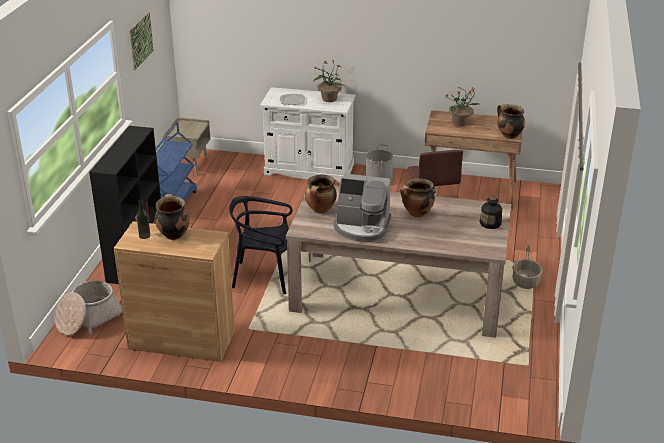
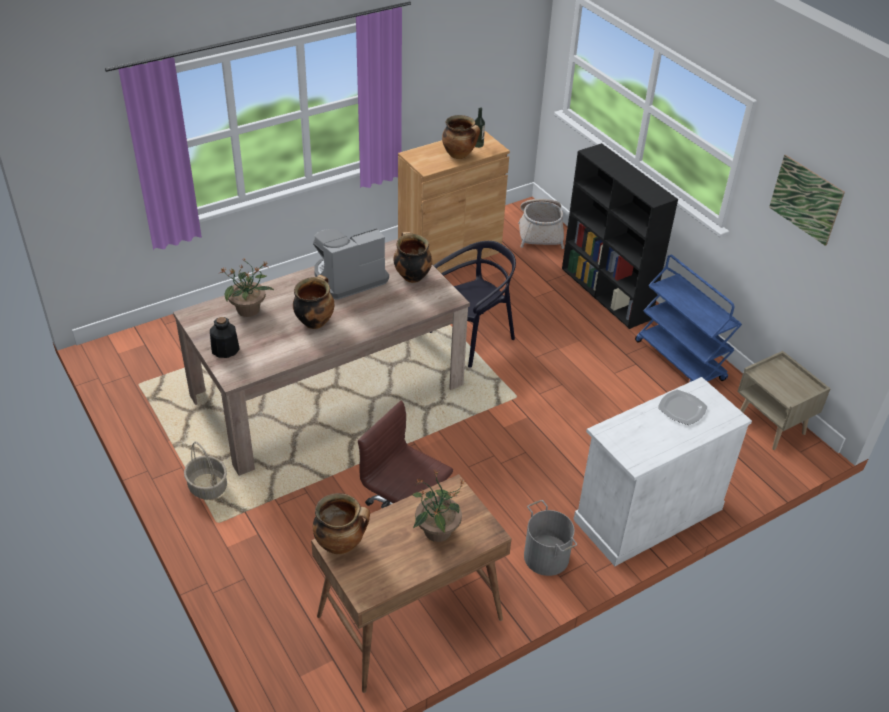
camera: 135 degrees right, 10 degrees up
potted plant [313,60,343,102] -> potted plant moved to [218,258,275,317]

